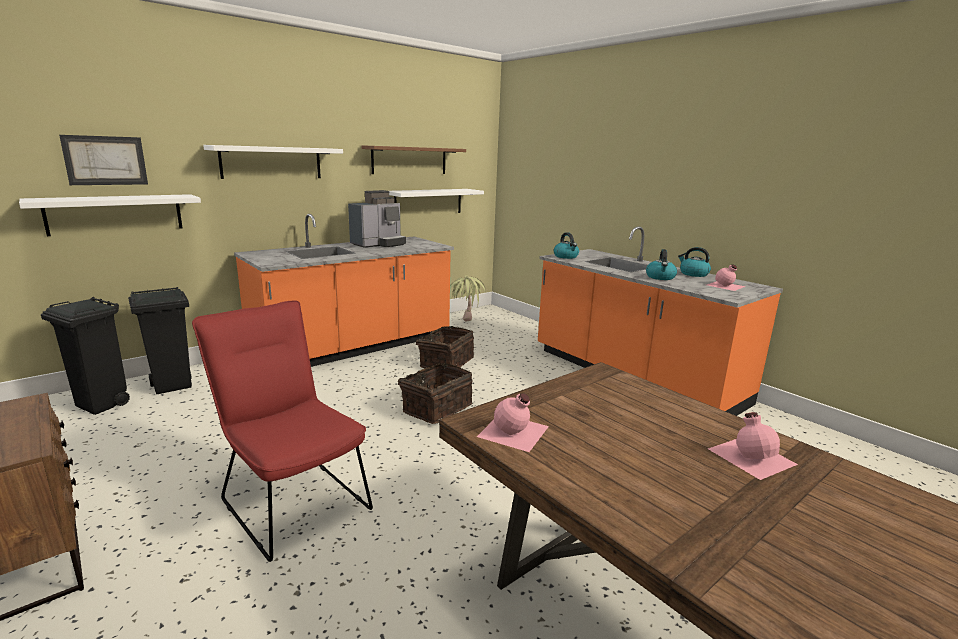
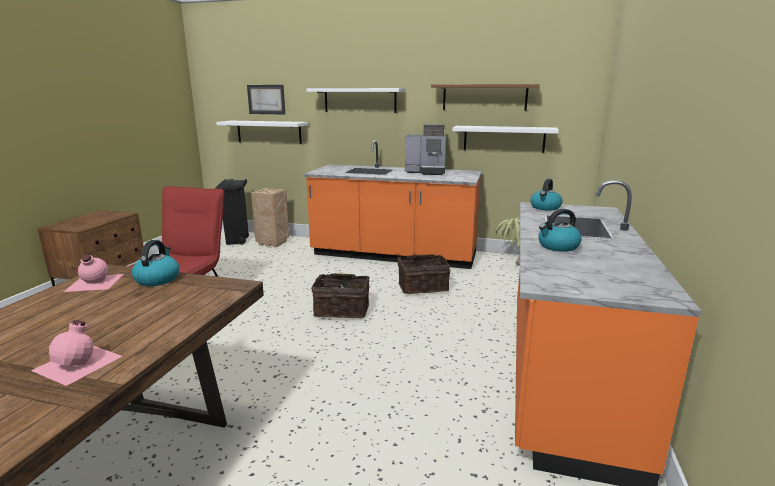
camera: 55 degrees right, 0 degrees up
black trash can [128,287,192,394] -> crate [251,188,289,247]
kettle [678,247,711,277] -> kettle moved to [132,240,180,286]
pink bottle [707,264,746,291] -> none

